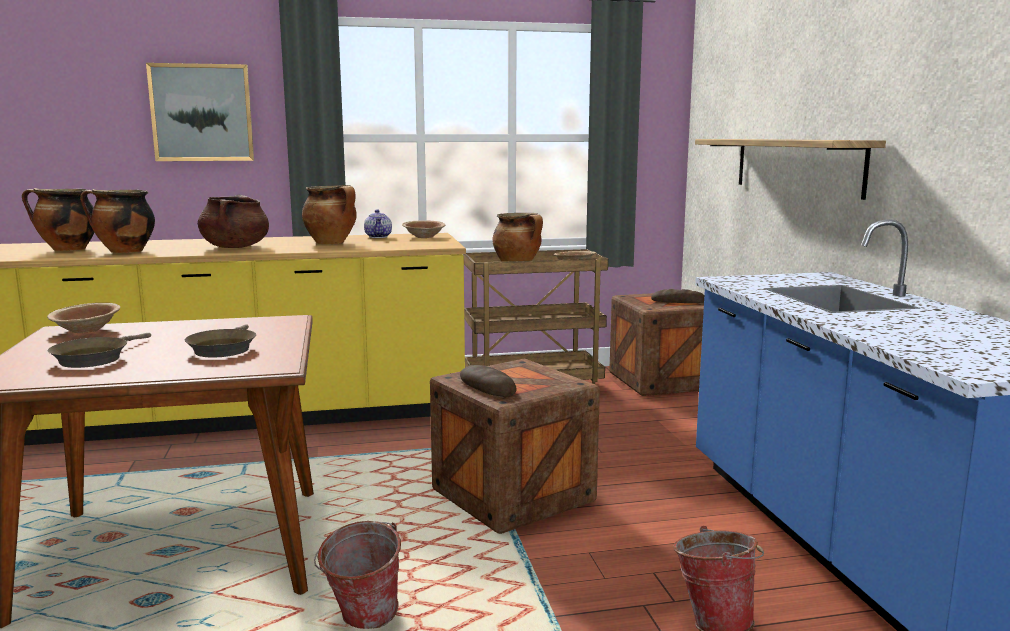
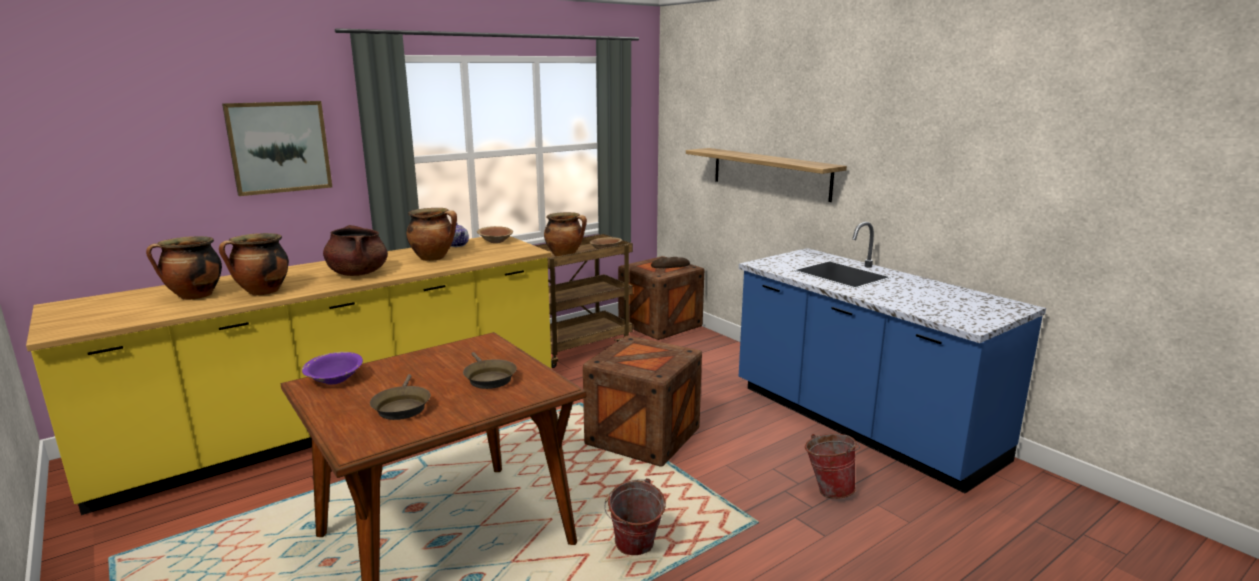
camera: 25 degrees left, 5 degrees up
brown bowl [47,303,120,333] -> purple bowl [302,352,363,384]
bread [460,365,517,397] -> none

